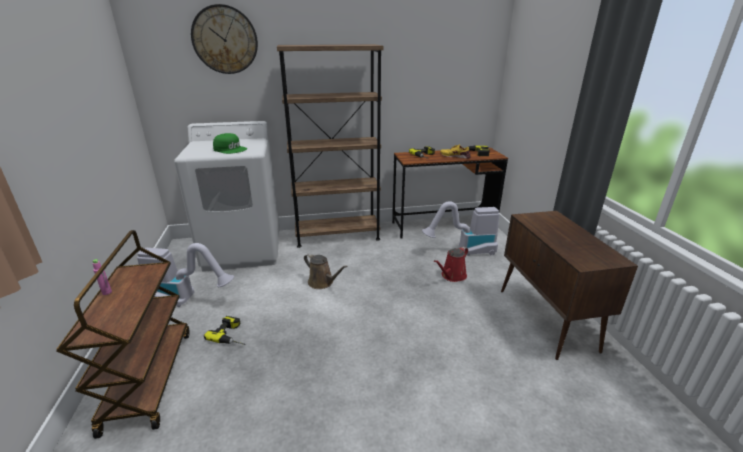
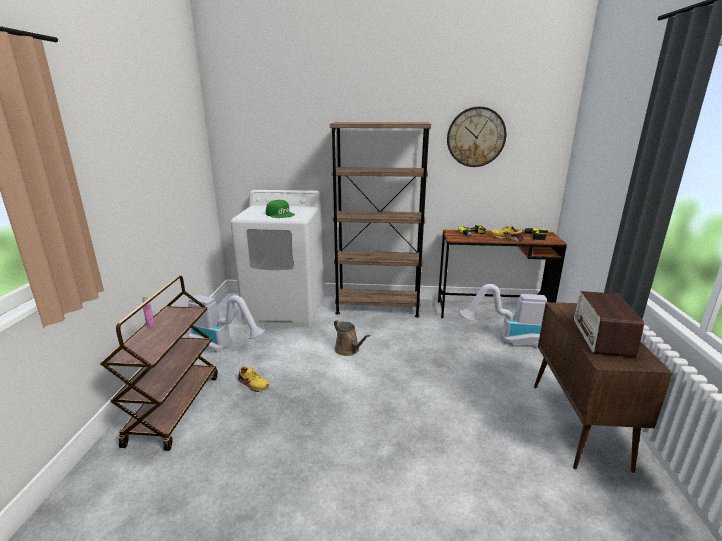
camera: 15 degrees right, 5 degrees down
wall clock [191,4,258,74] -> wall clock moved to [447,107,506,167]
power drill [204,316,246,345] -> yellow shoe [238,366,269,392]
red watering can [434,247,468,282] -> none
none -> radio [574,291,644,358]

